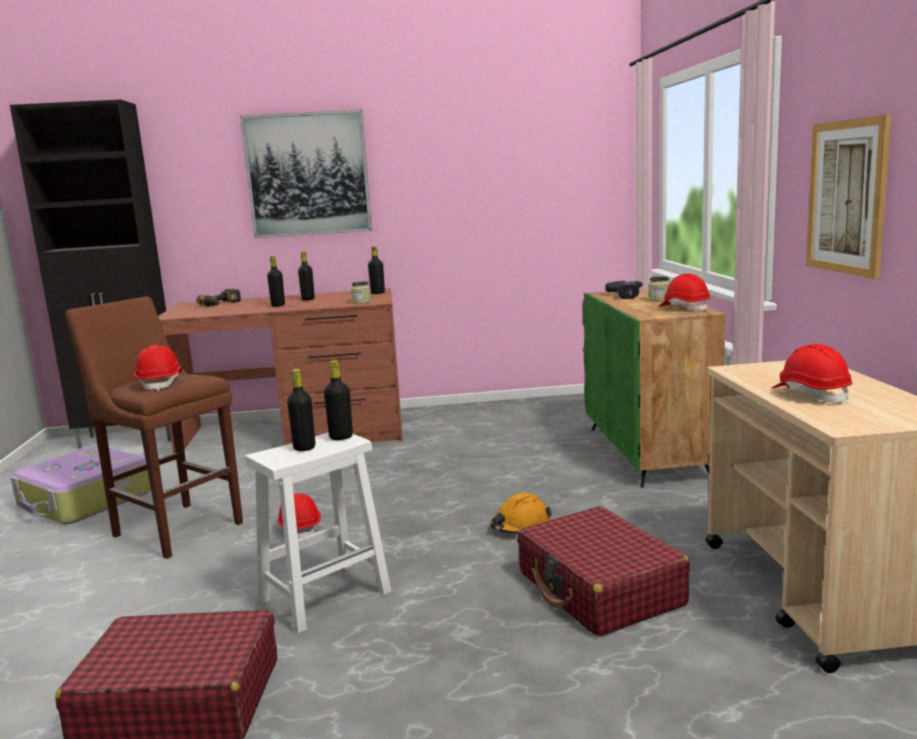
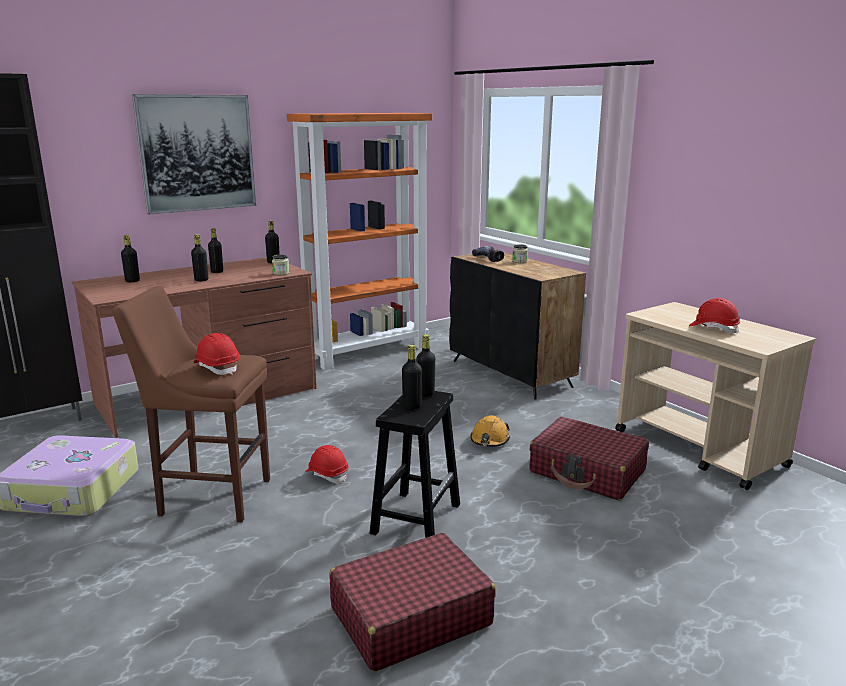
camera: 30 degrees left, 5 degrees up
power drill [196,289,241,307] -> black bottle [121,235,140,282]
white stool [245,432,391,634] -> black stool [370,391,460,538]
green cabinet [583,288,725,488] -> black cabinet [449,253,586,400]
red hard hat [659,274,711,311] -> none
picture [806,114,891,279] -> none
none -> orange bookcase [287,113,432,370]

